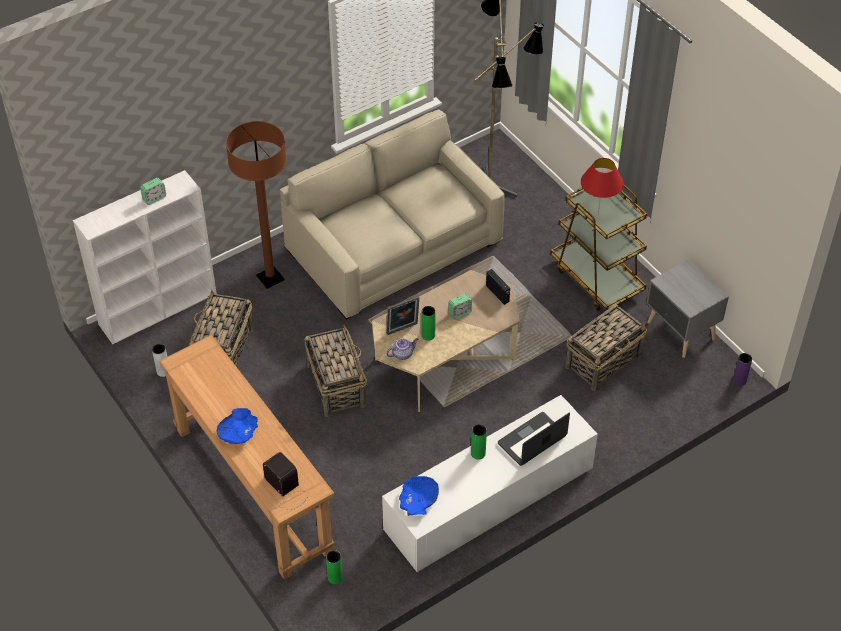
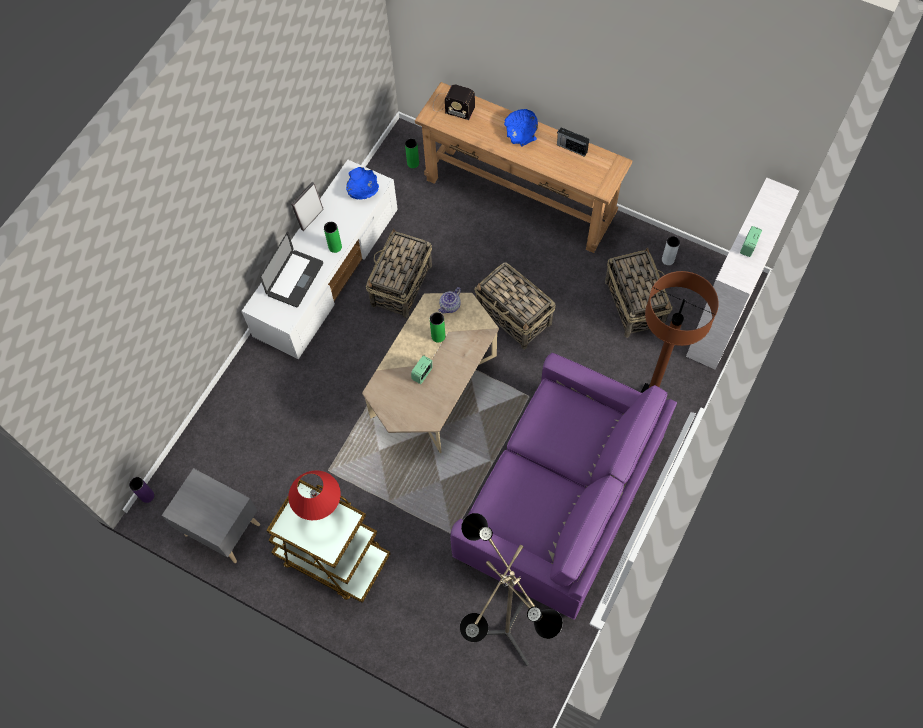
camera: 155 degrees right, 15 degrees up
beige sofa [280,109,505,320] -> purple sofa [450,353,677,620]
picture frame [387,296,419,335] -> picture frame moved to [291,182,323,231]
radio [486,269,510,305] -> radio moved to [557,128,589,157]
basket [565,305,647,391] -> basket moved to [366,229,432,318]

